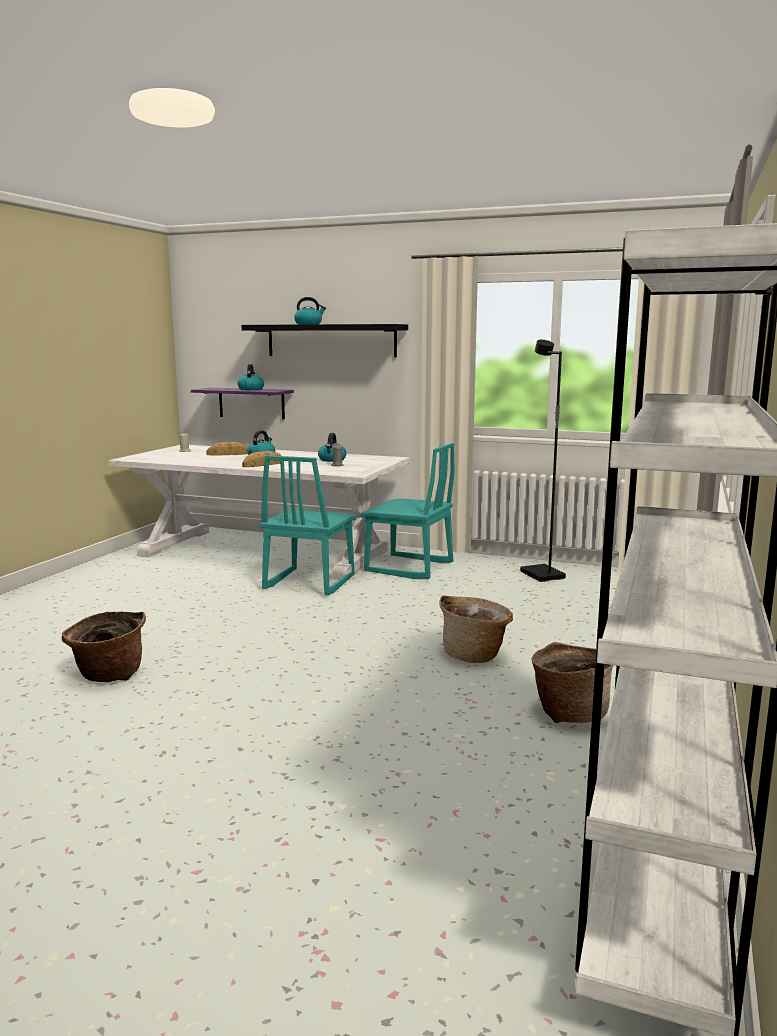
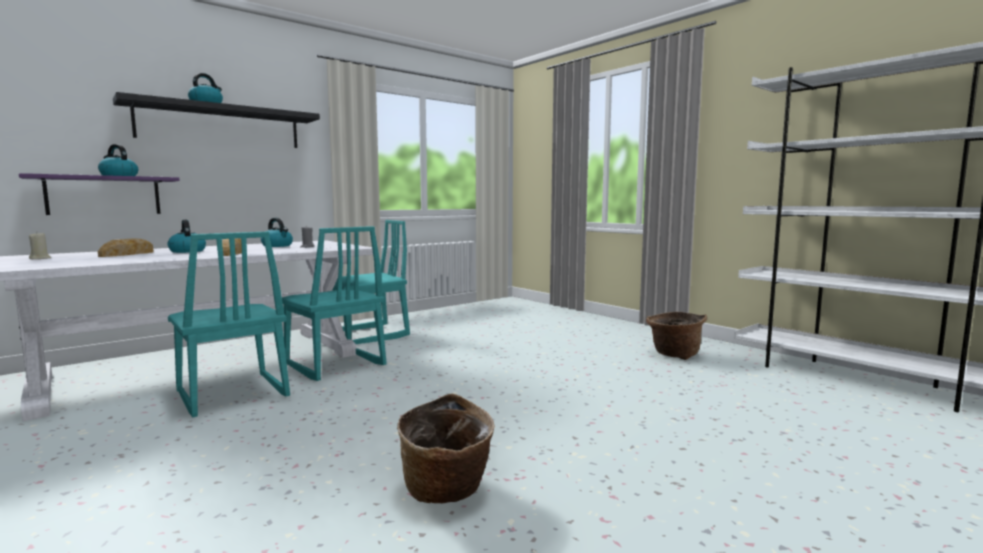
camera: 60 degrees left, 5 degrees down
basket [439,596,513,663] -> none
black floor lamp [520,340,566,582] -> none
none -> turquoise chair [168,231,290,418]

